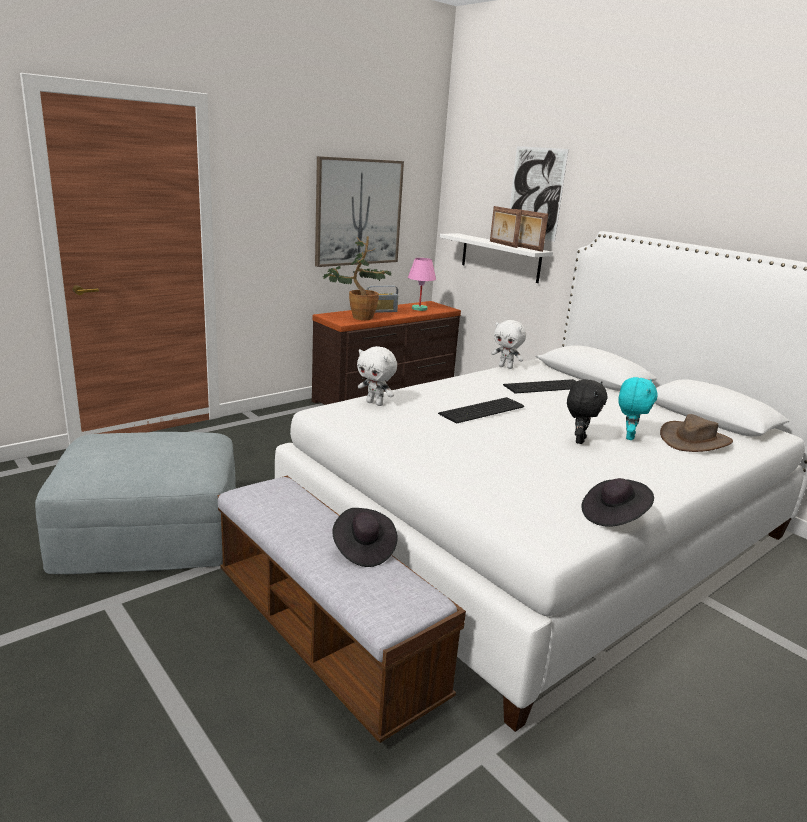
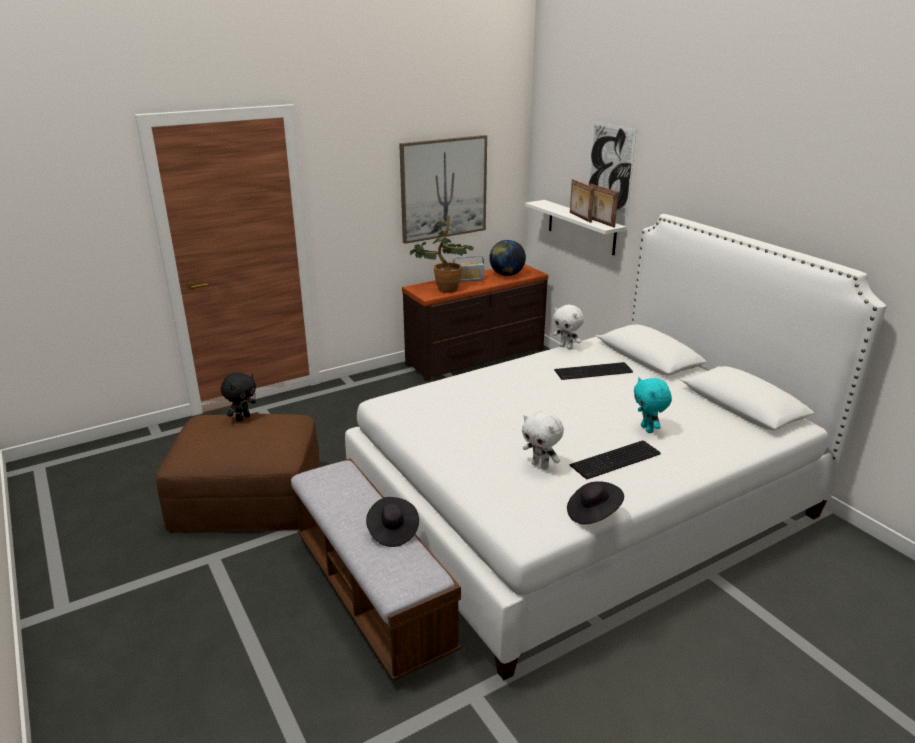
camera: 10 degrees right, 5 degrees up
grey ottoman [35,432,236,574] -> brown ottoman [156,414,320,533]
white plush toy [357,346,397,406] -> white plush toy moved to [522,410,564,470]
pink table lamp [408,258,436,311] -> globe [489,240,526,276]
keyboard [438,397,524,424] -> keyboard moved to [570,441,661,480]
black plush toy [567,379,608,444] -> black plush toy moved to [221,372,256,421]
turquoise plush toy [618,377,658,440] -> turquoise plush toy turned 135 degrees clockwise [634,377,672,433]
brown hat [660,414,733,452] -> none

